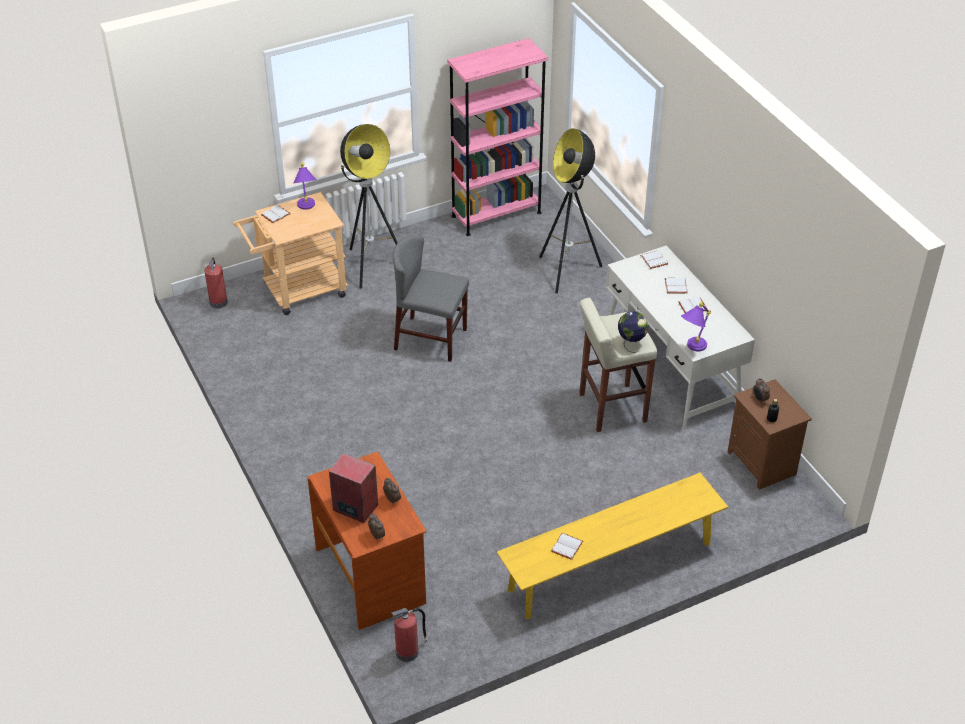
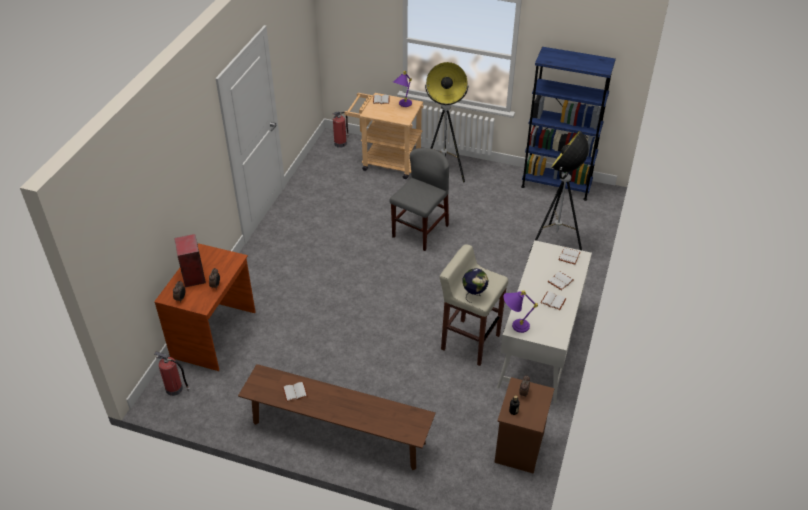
camera: 45 degrees right, 0 degrees up
grey chair [393,235,469,362] -> grey chair turned 60 degrees clockwise [390,148,449,251]
pink bookcase [447,38,548,236] -> blue bookcase [521,47,616,201]
yellow bench [497,473,728,619] -> brown bench [238,364,436,470]

